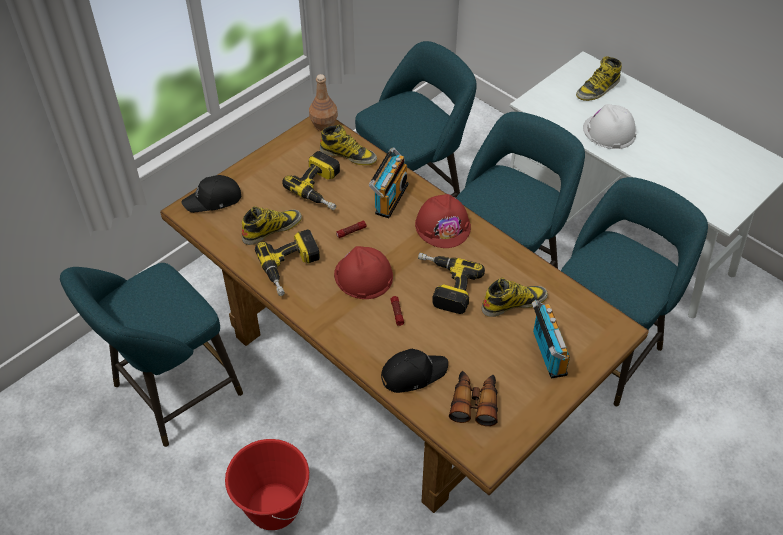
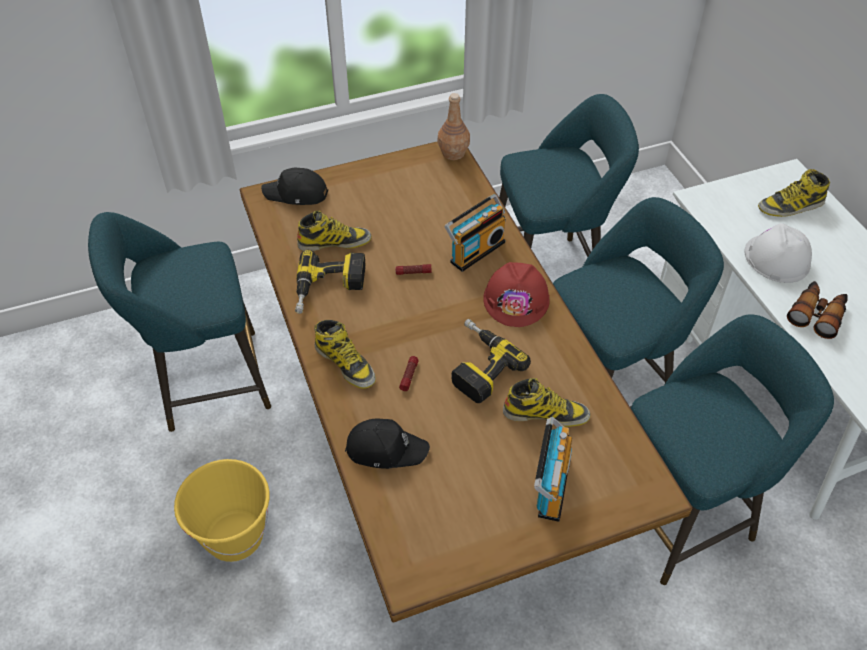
camera: 25 degrees right, 0 degrees up
red bucket [225,439,309,530] -> yellow bucket [174,459,270,562]
power drill [282,151,340,210] -> none
boot [320,125,377,165] -> boot moved to [314,320,376,389]
red hard hat [334,246,393,299] -> none
binoculars [449,371,498,426] -> binoculars moved to [787,281,848,339]

